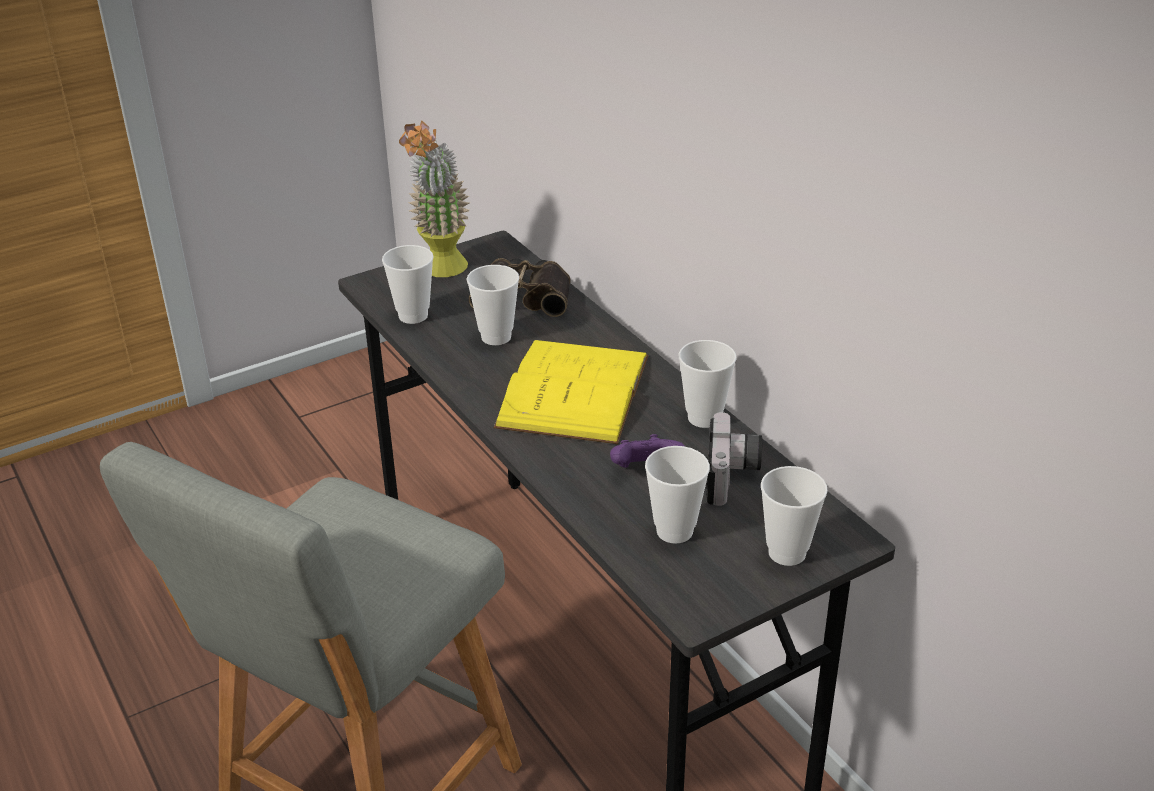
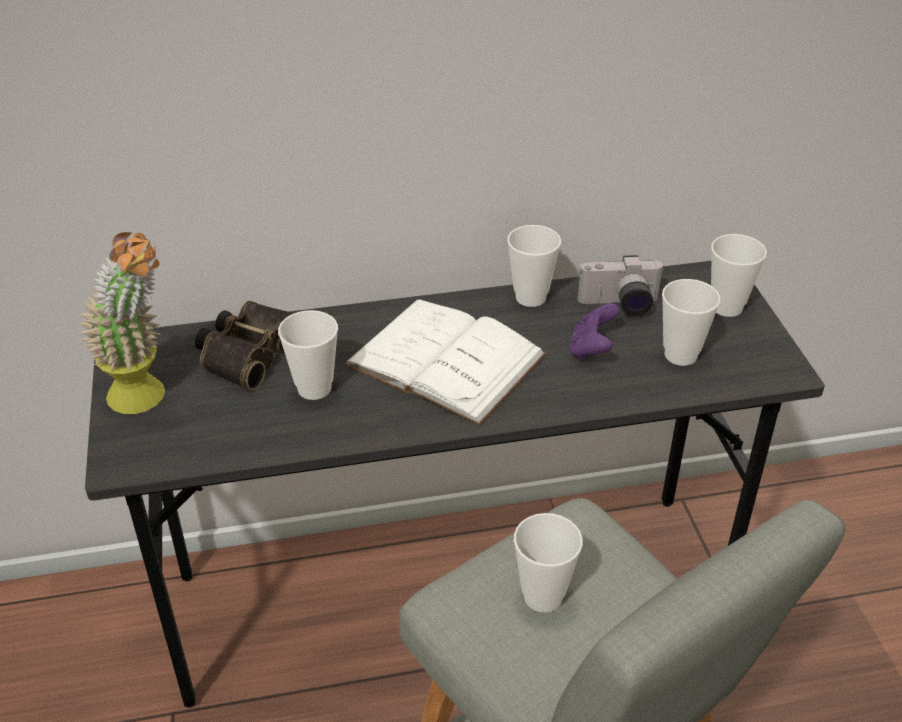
camera: 70 degrees left, 5 degrees up
cup [382,245,433,324] -> cup moved to [514,513,583,612]
yellow book [494,340,648,444] -> white book [344,299,547,426]
camera [706,412,762,506] -> camera turned 150 degrees clockwise [578,255,665,316]

